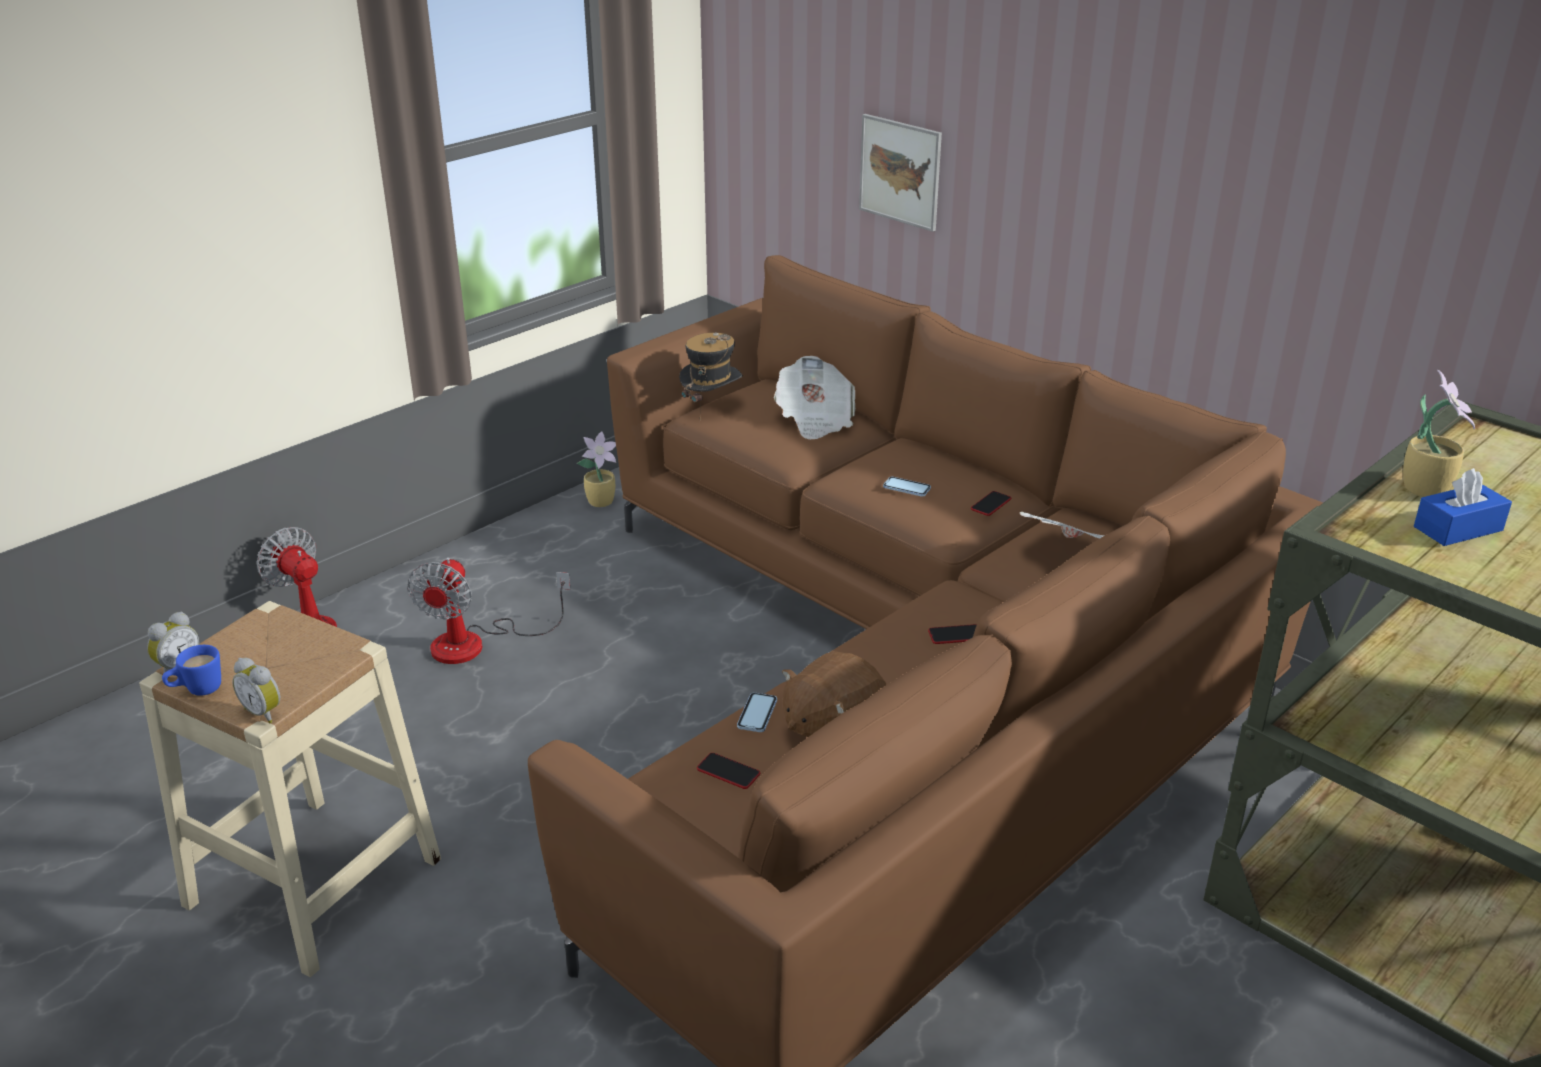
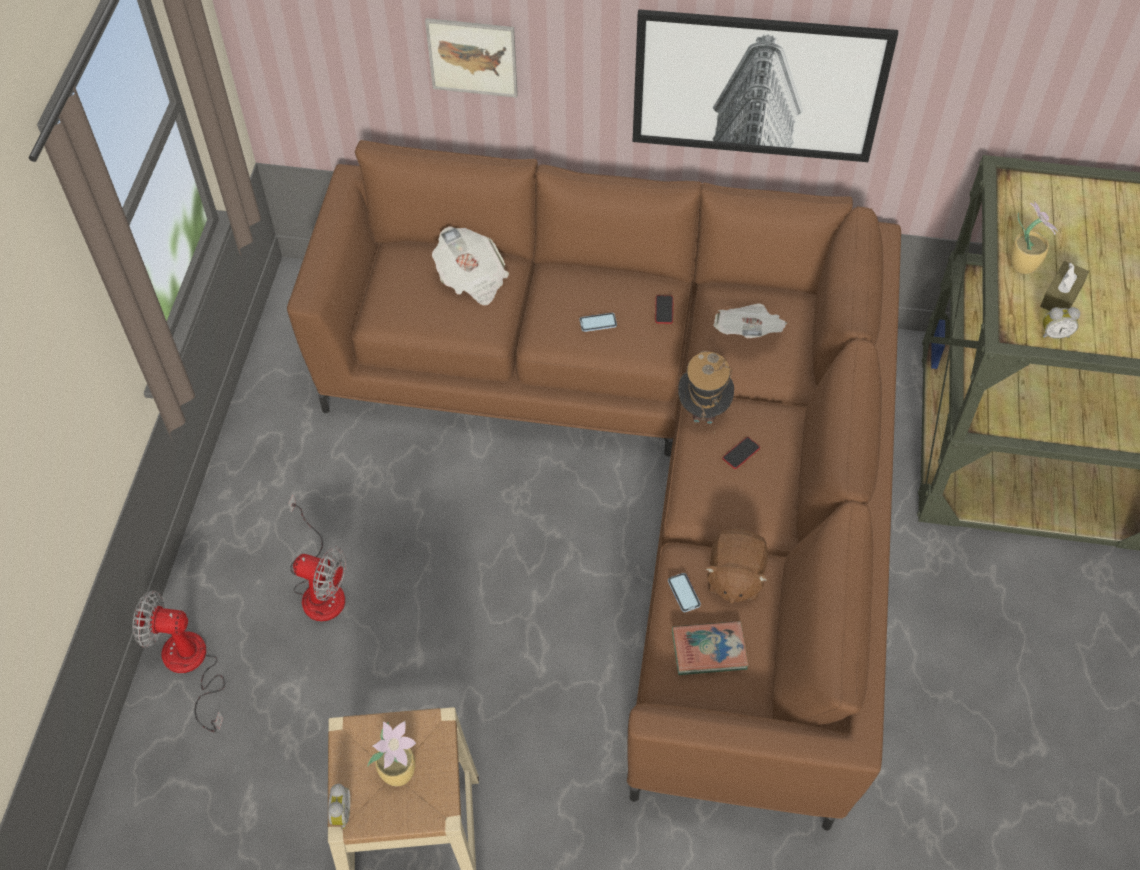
camera: 35 degrees left, 25 degrees up
blue mug [162,645,221,696] -> none
alarm clock [232,658,280,723] -> alarm clock moved to [1042,307,1080,339]
fan [407,558,570,664] -> fan turned 45 degrees counterclockwise [288,495,346,621]
potted plant [577,431,616,507] -> potted plant moved to [368,721,416,786]
hat [679,332,743,419] -> hat moved to [678,351,734,433]
phone [697,753,760,789] -> book [672,621,748,675]
blue tissue box [1414,468,1512,546] -> brown tissue box [1040,261,1089,311]
none -> picture [633,9,898,162]

